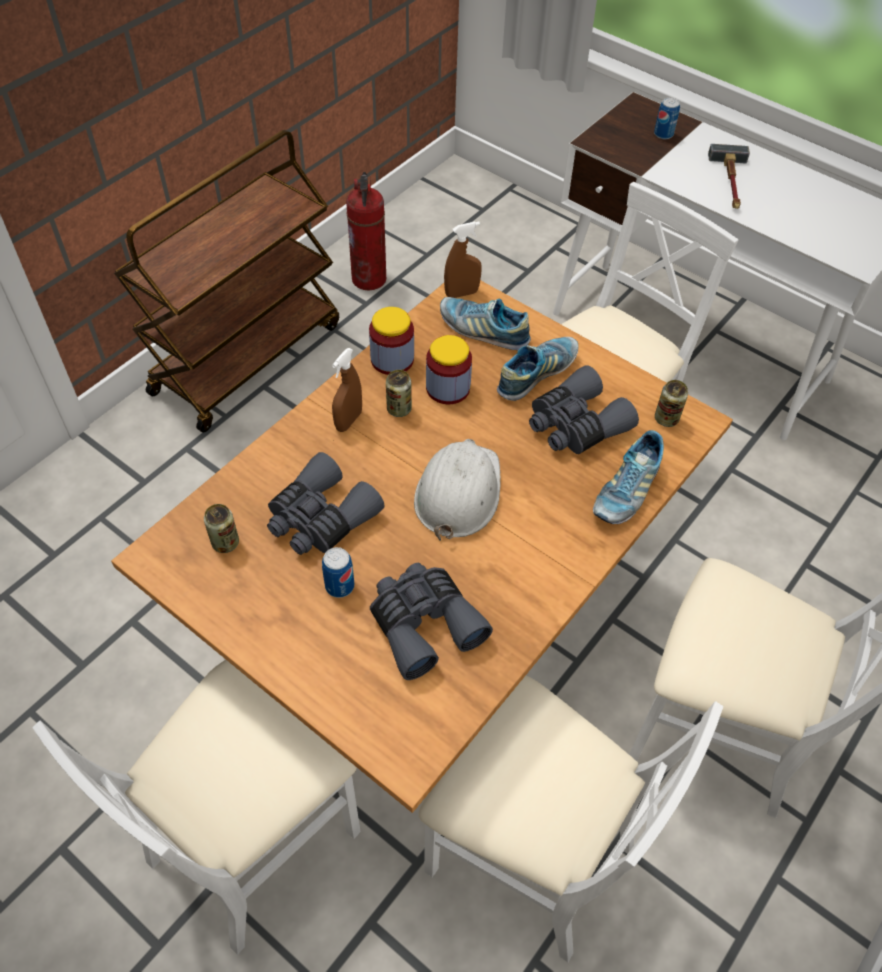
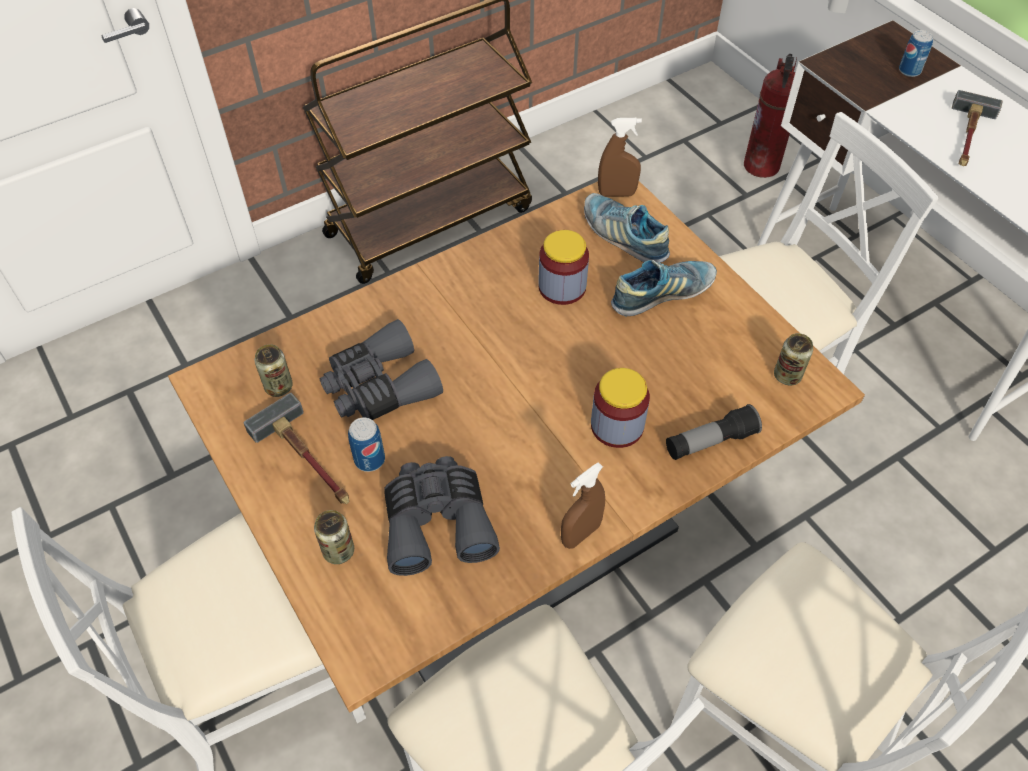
camera: 20 degrees right, 0 degrees up
brown spray bottle [332,348,362,432] -> brown spray bottle moved to [561,462,605,549]
fire extinguisher [346,172,386,290] -> fire extinguisher moved to [744,54,797,178]
jar [369,307,414,375] -> jar moved to [591,368,650,448]
can [386,370,412,417] -> can moved to [314,510,354,564]
white hard hat [414,439,500,541] -> none
grey binoculars [529,365,639,454] -> none
shoe [593,430,664,524] -> flashlight [666,404,762,460]
none -> hammer [244,393,349,504]

